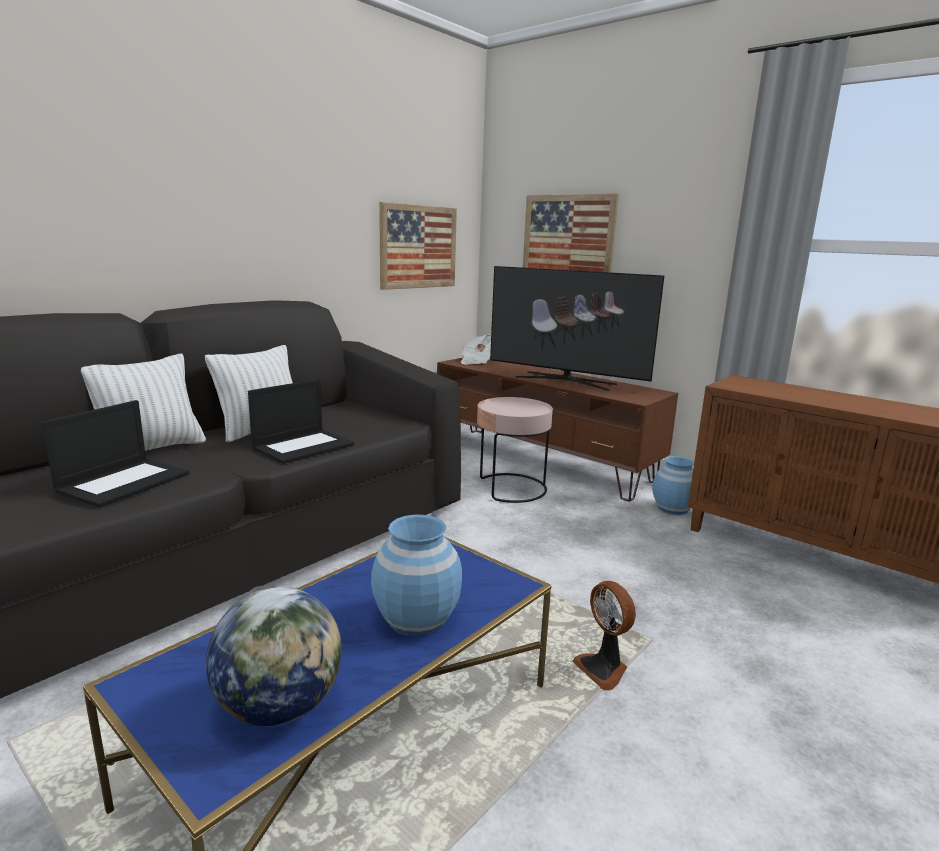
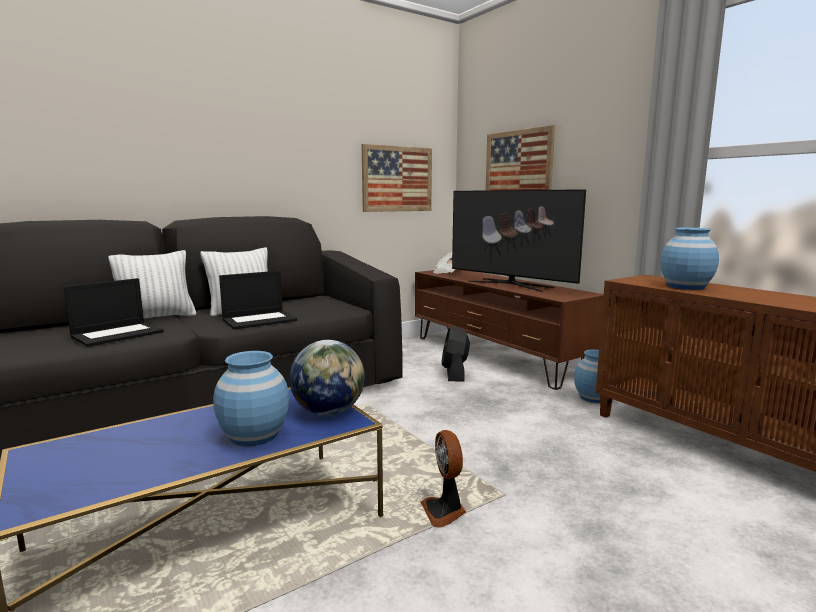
camera: 15 degrees right, 5 degrees down
globe [206,587,342,726] -> globe moved to [289,340,365,416]
pink side table [477,397,553,503] -> black fan [442,326,470,382]
none -> blue vase [660,228,719,290]

